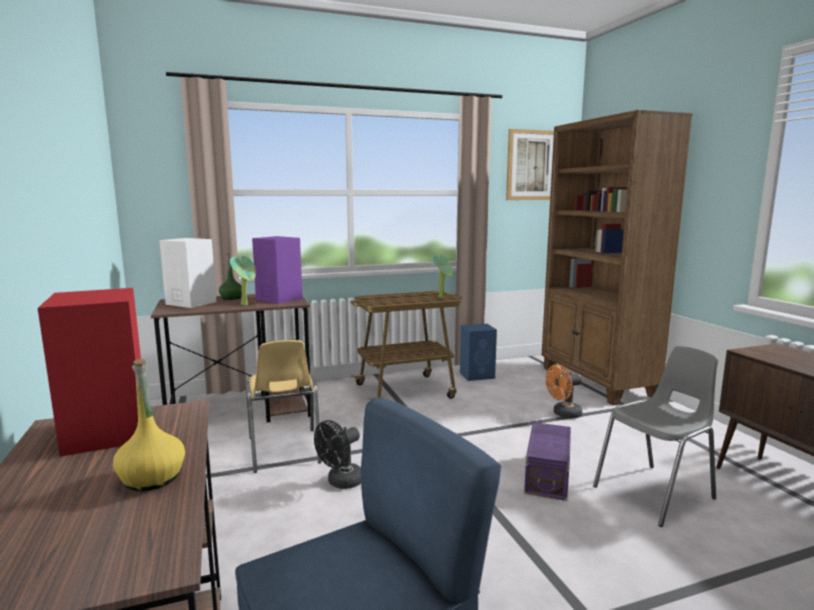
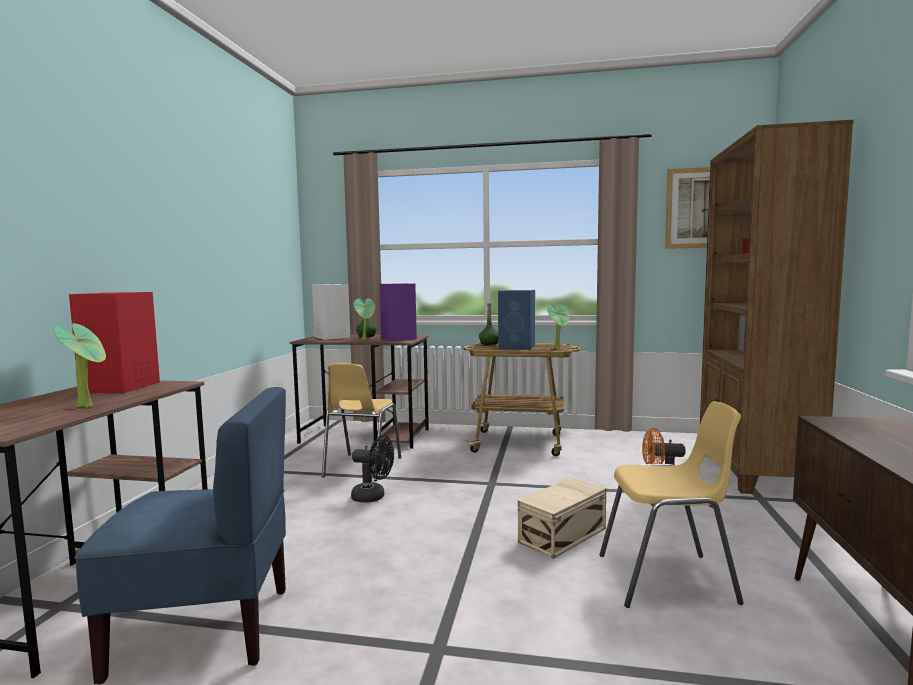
camera: 30 degrees right, 5 degrees down
yellow bottle [113,359,185,491] -> potted plant [53,323,106,408]
black fan [314,420,361,489] -> black fan turned 150 degrees counterclockwise [351,435,394,503]
blue speaker [460,324,497,381] -> blue speaker moved to [498,290,535,350]
purple storage box [524,422,571,501] -> beige storage box [518,477,606,559]
grey chair [593,346,718,527] -> yellow chair [599,401,744,608]
none -> green bottle [479,303,498,345]

